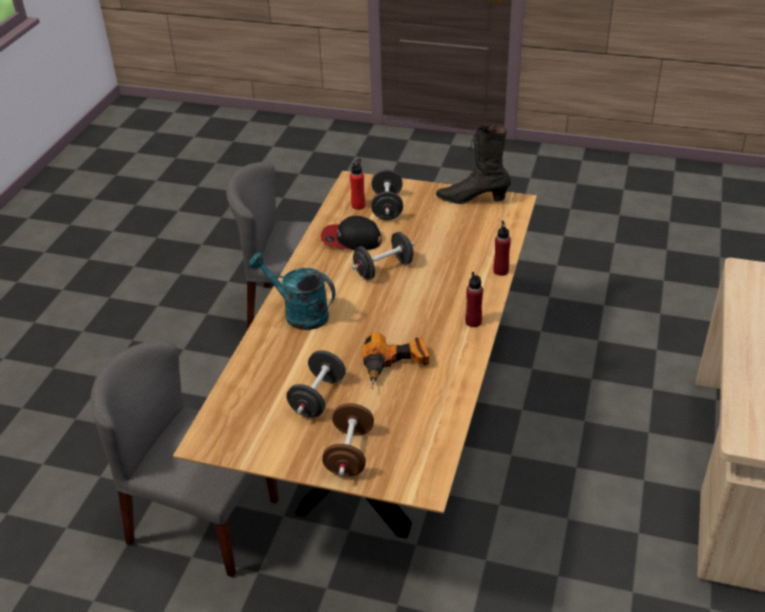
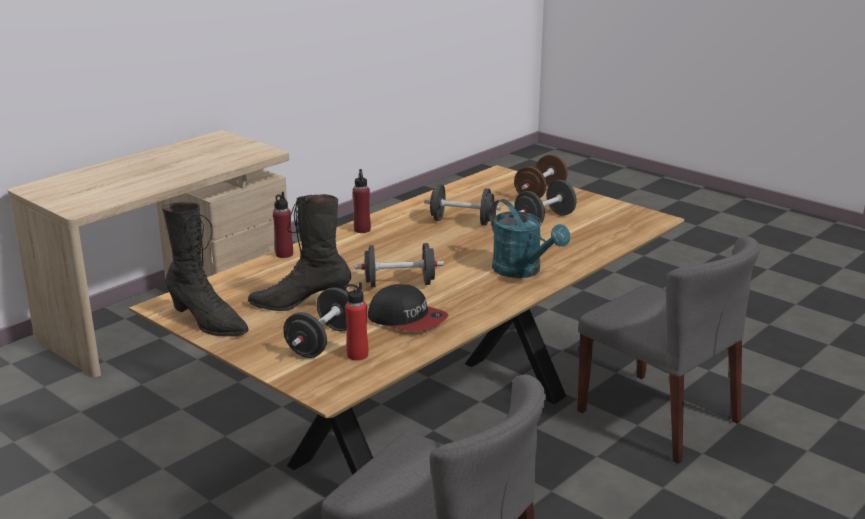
camera: 155 degrees left, 15 degrees down
power drill [363,333,429,389] -> black dumbbell [424,184,501,226]
none -> black boot [248,194,351,311]

